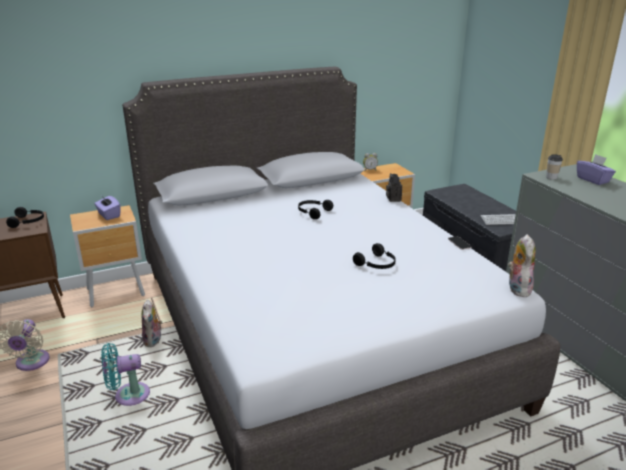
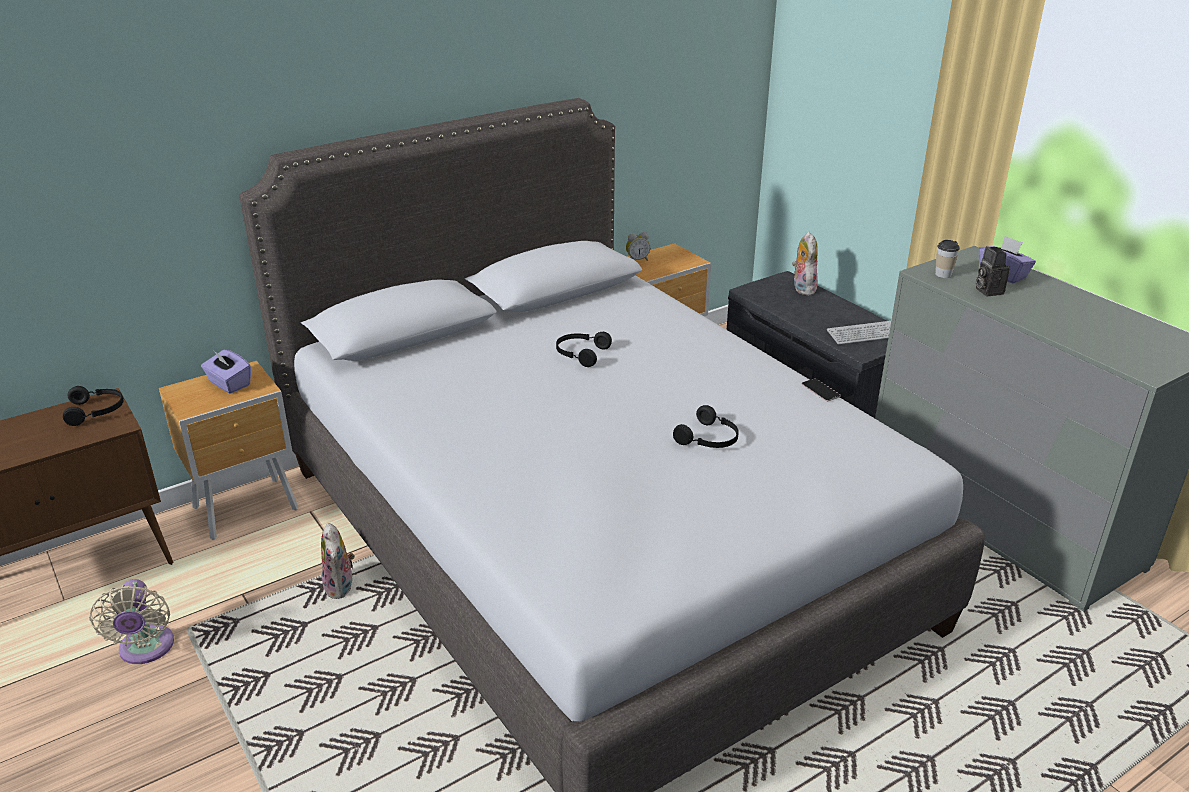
camera: 10 degrees left, 5 degrees up
turquoise fan [101,343,150,406] -> none
camera [386,173,402,202] -> camera moved to [976,246,1010,296]
plush toy [508,234,536,297] -> plush toy moved to [792,231,818,295]

